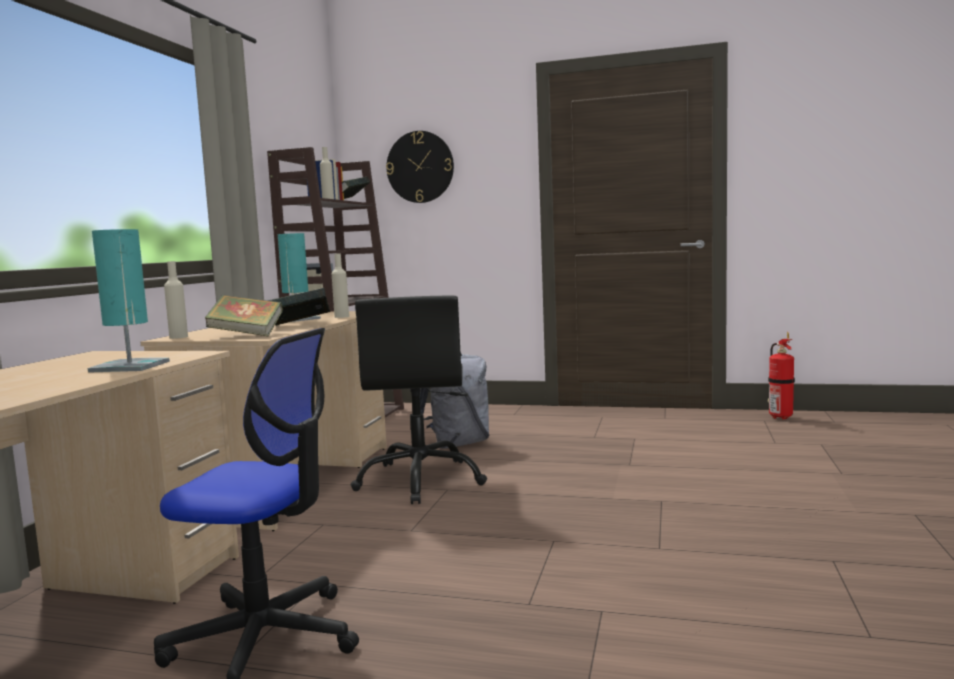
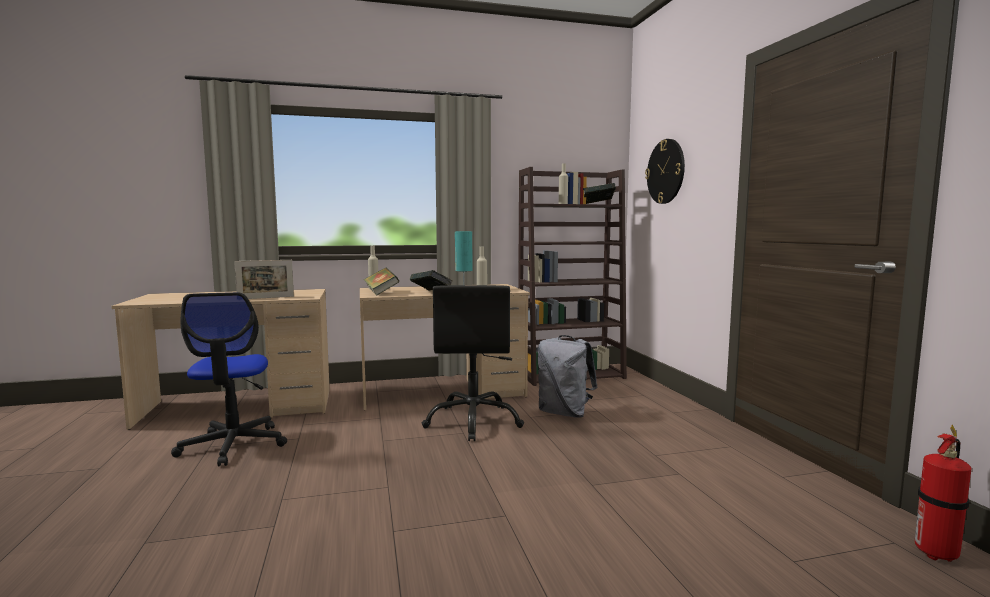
camera: 60 degrees right, 0 degrees up
turquoise table lamp [88,229,170,373] -> picture frame [234,260,294,299]
black office chair [351,296,487,504] -> black office chair turned 60 degrees counterclockwise [422,285,524,441]

